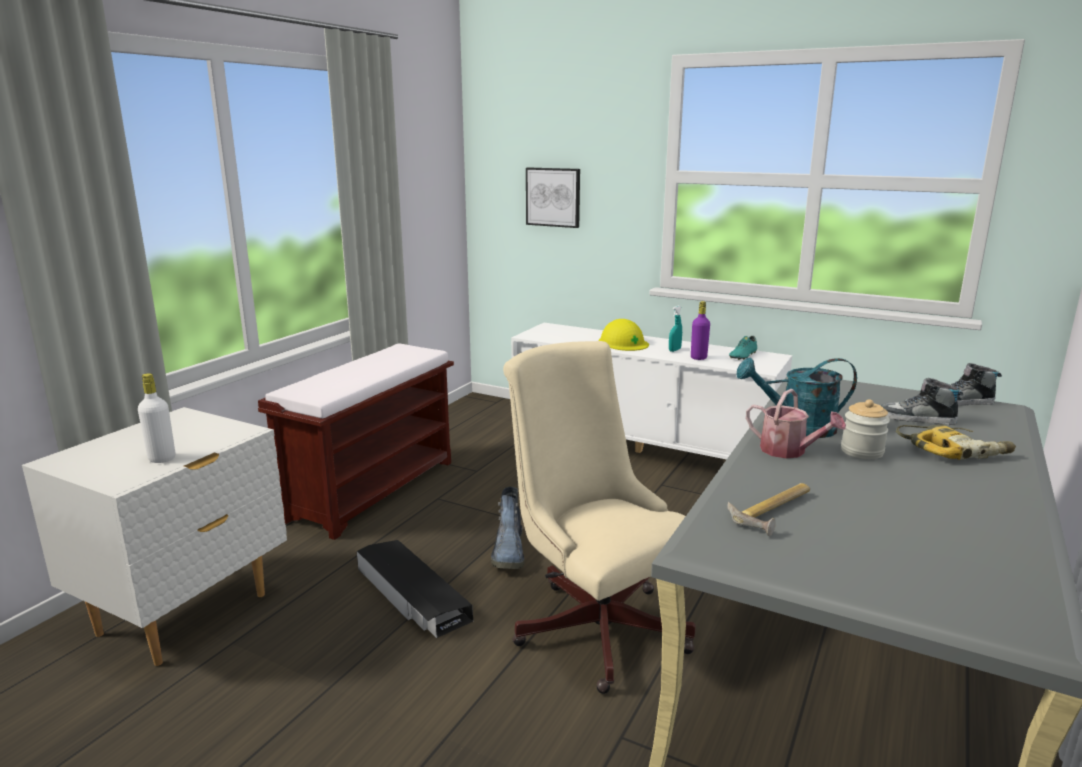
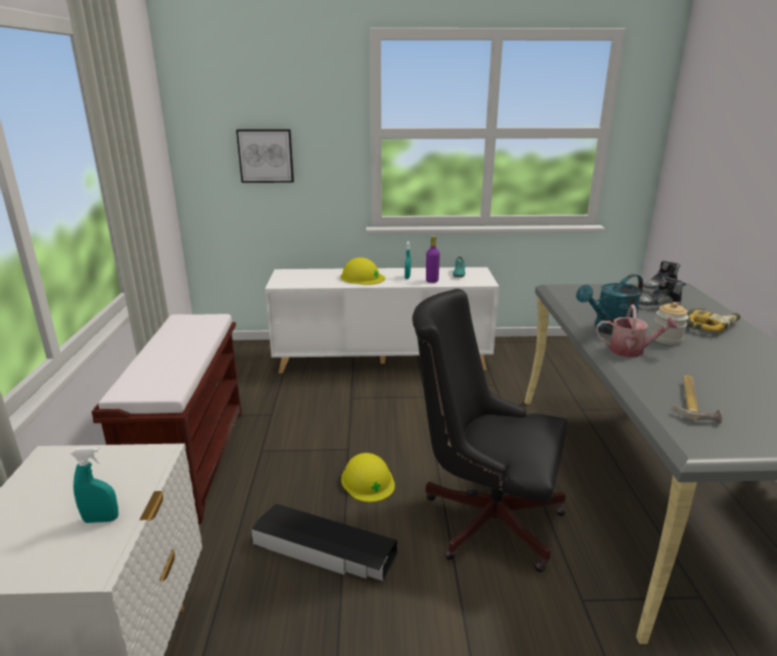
camera: 30 degrees left, 5 degrees up
white bottle [138,373,175,463] -> turquoise spray bottle [70,447,119,523]
boot [491,487,524,569] -> yellow hard hat [341,453,395,502]
beige office chair [503,341,695,694] -> black office chair [412,289,567,572]

